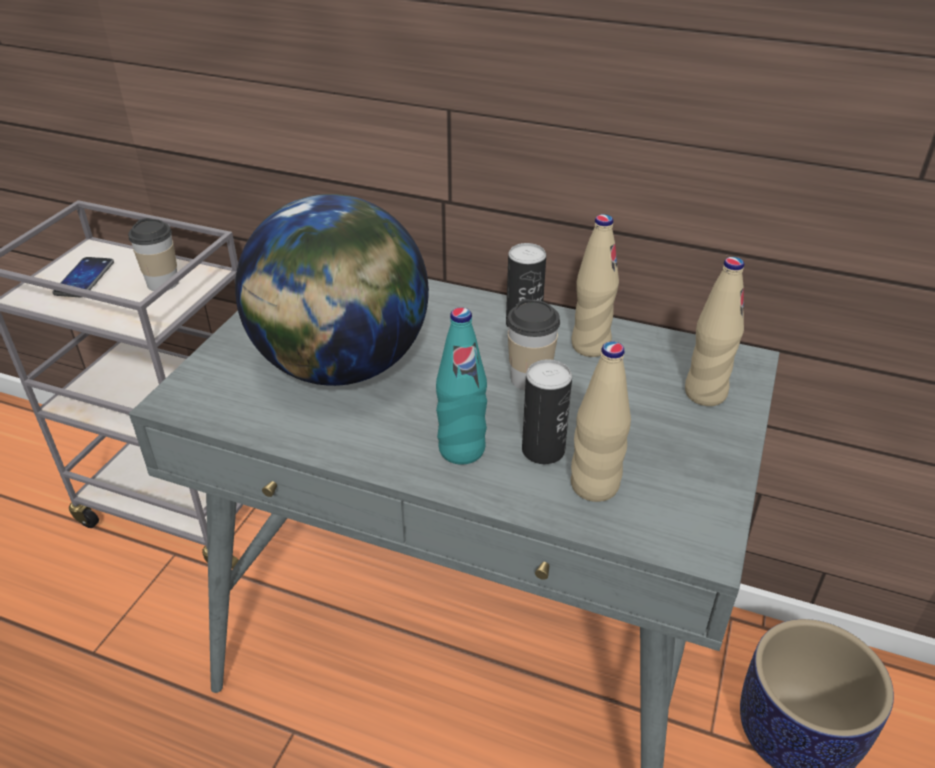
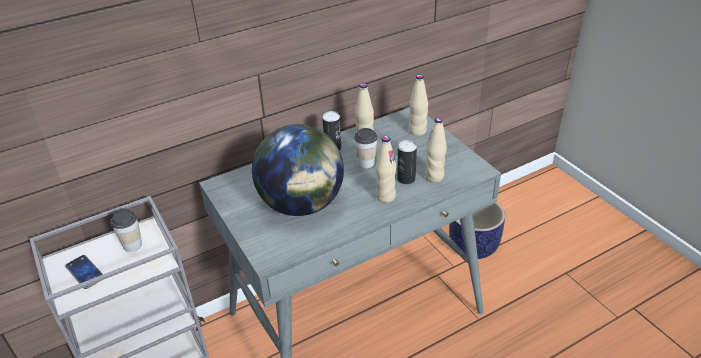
camera: 50 degrees left, 0 degrees up
turquoise bottle [436,307,487,465] -> beige bottle [376,136,396,203]

